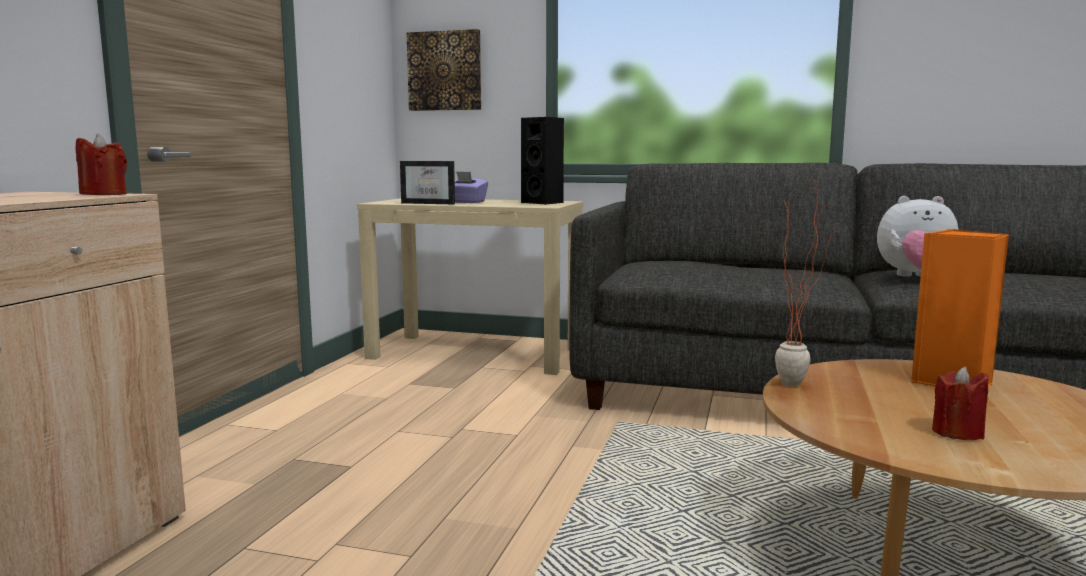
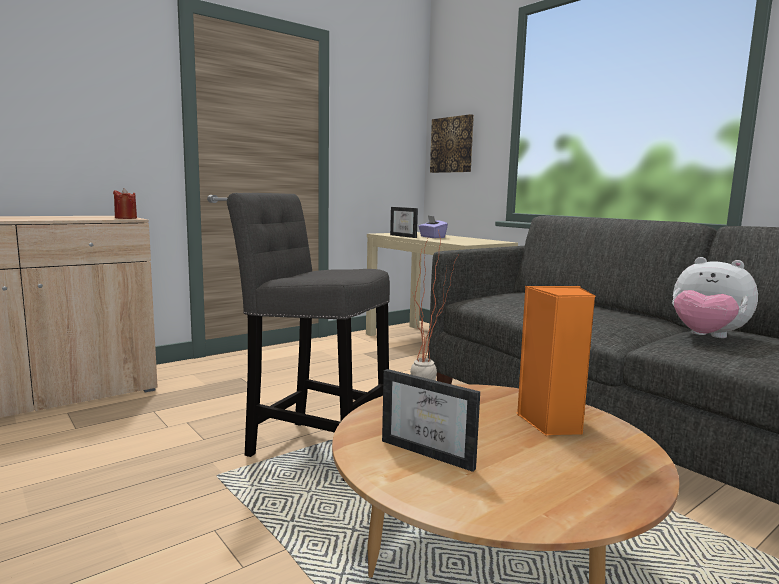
camera: 35 degrees right, 0 degrees up
black speaker [521,117,564,205] -> none
red candle [932,366,989,440] -> picture frame [382,369,480,472]
none -> grey stool [227,193,390,481]

